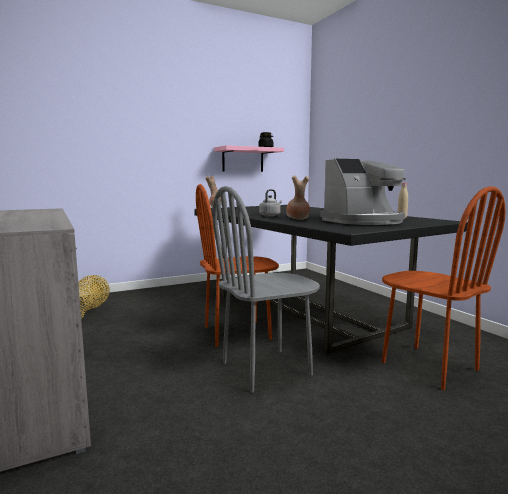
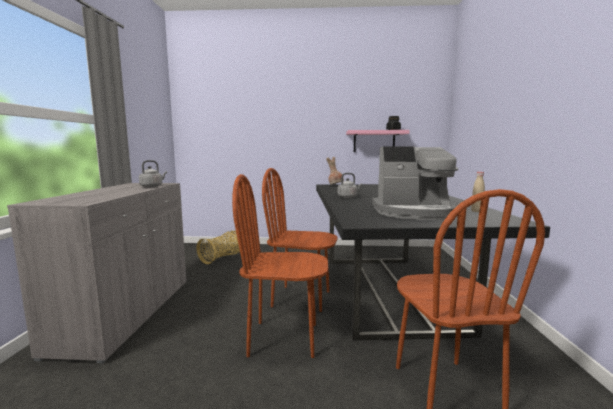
camera: 30 degrees right, 0 degrees up
grey chair [212,186,320,393] -> brown chair [232,174,328,358]
brown vase [286,176,310,220] -> none
none -> grey kettle [139,160,167,187]

